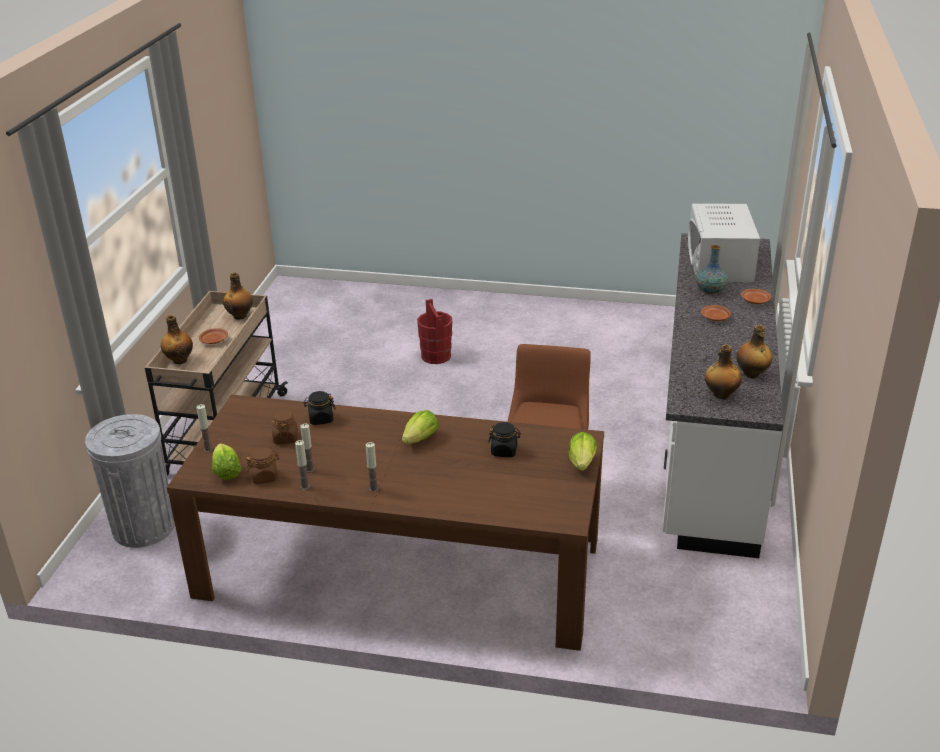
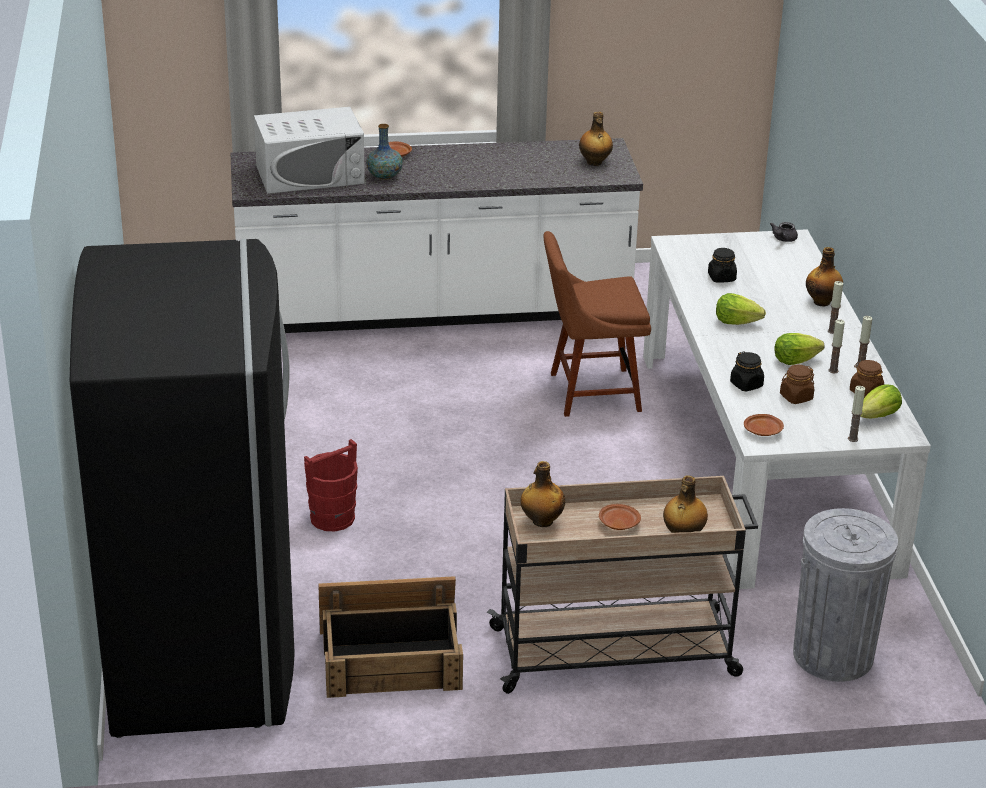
camera: 110 degrees left, 0 degrees up
brown dining table [167,394,604,651] -> white dining table [643,229,931,589]
lettuce [568,432,597,471] -> lettuce moved to [775,333,824,365]
brown plate [701,305,731,321] -> brown plate moved to [744,414,784,436]
bottle [737,325,772,378] -> bottle moved to [806,247,843,306]
none -> black fridge [70,239,295,738]
none -> crate [318,576,463,698]
none -> grey teapot [770,222,798,242]

